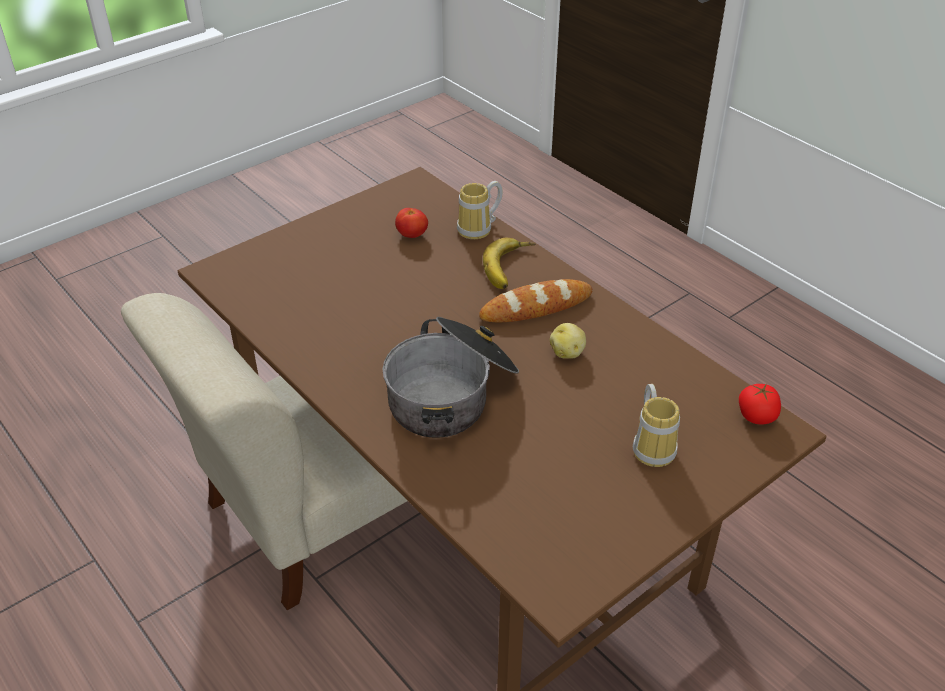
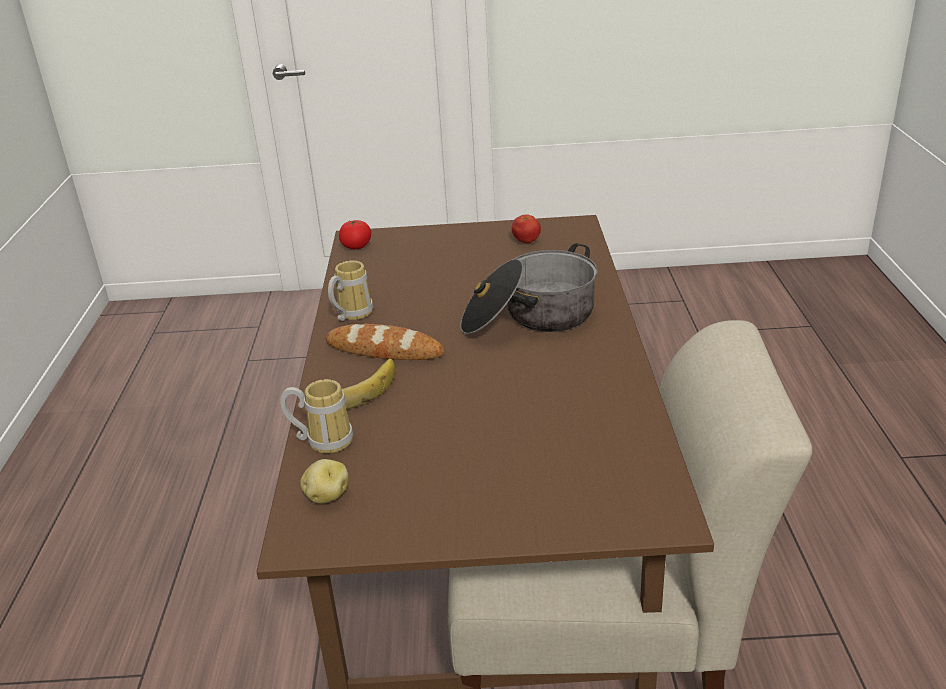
camera: 140 degrees left, 10 degrees down
tomato [395,208,428,238] -> tomato moved to [512,214,541,243]
potato [550,323,586,359] -> potato moved to [300,459,348,504]
mug [633,384,680,467] -> mug moved to [328,260,373,321]

